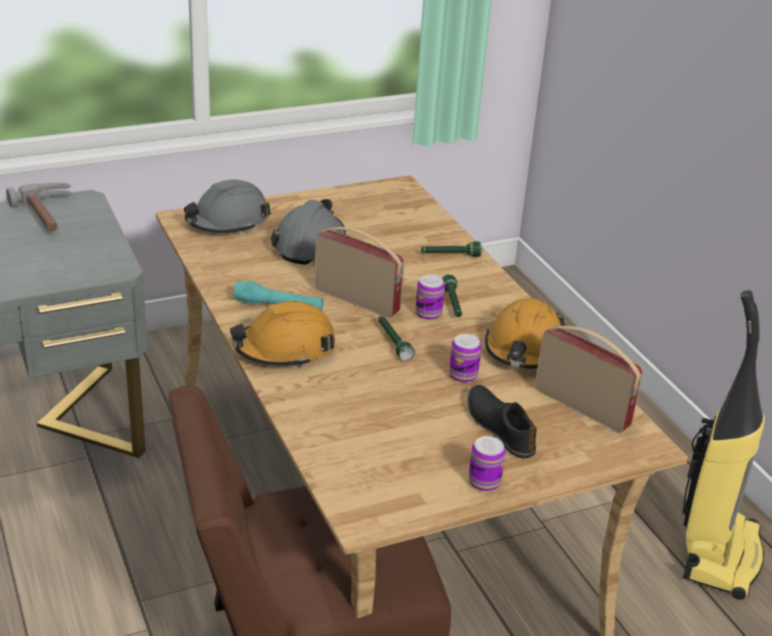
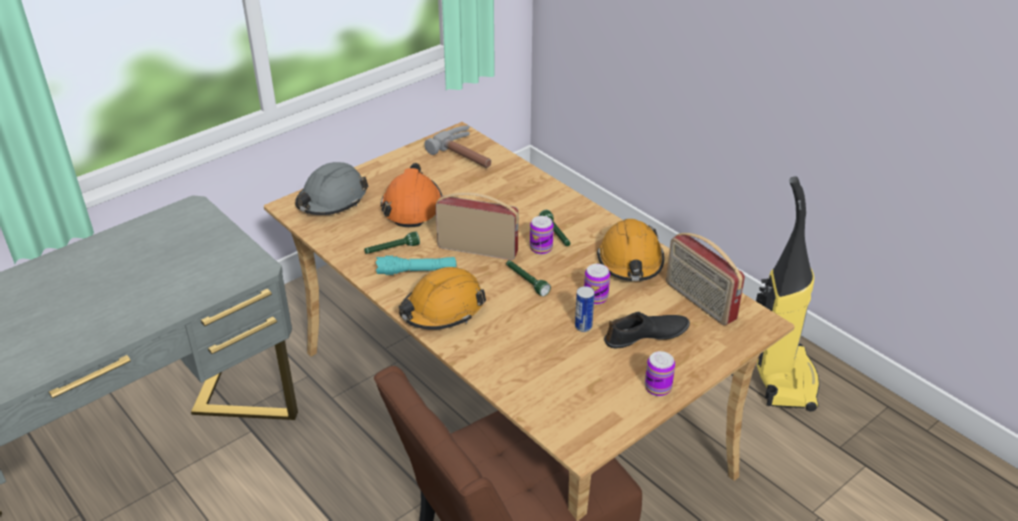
camera: 15 degrees left, 5 degrees up
hammer [6,183,71,232] -> hammer moved to [424,126,491,168]
grey hard hat [271,199,346,265] -> orange hard hat [381,163,442,227]
green flashlight [421,242,482,257] -> green flashlight moved to [364,231,420,254]
black shoe [468,385,536,458] -> black shoe turned 120 degrees clockwise [604,312,690,348]
radio [535,326,643,433] -> radio turned 150 degrees counterclockwise [666,233,745,325]
none -> can [575,286,595,332]

